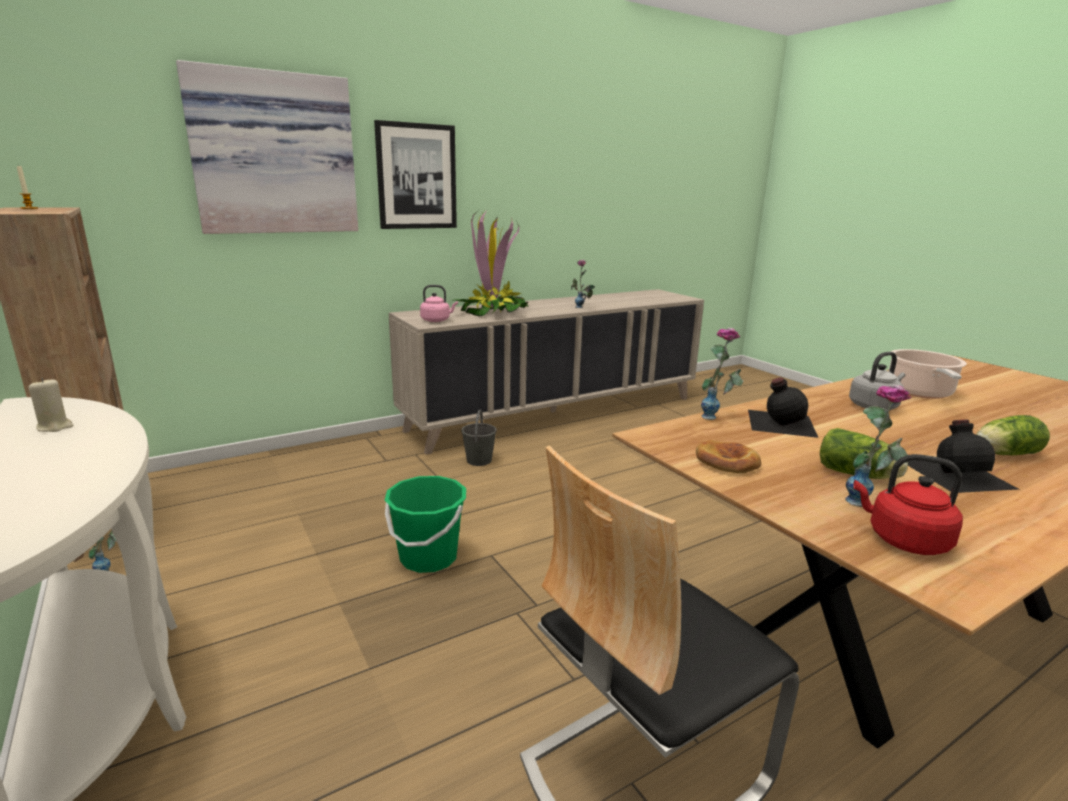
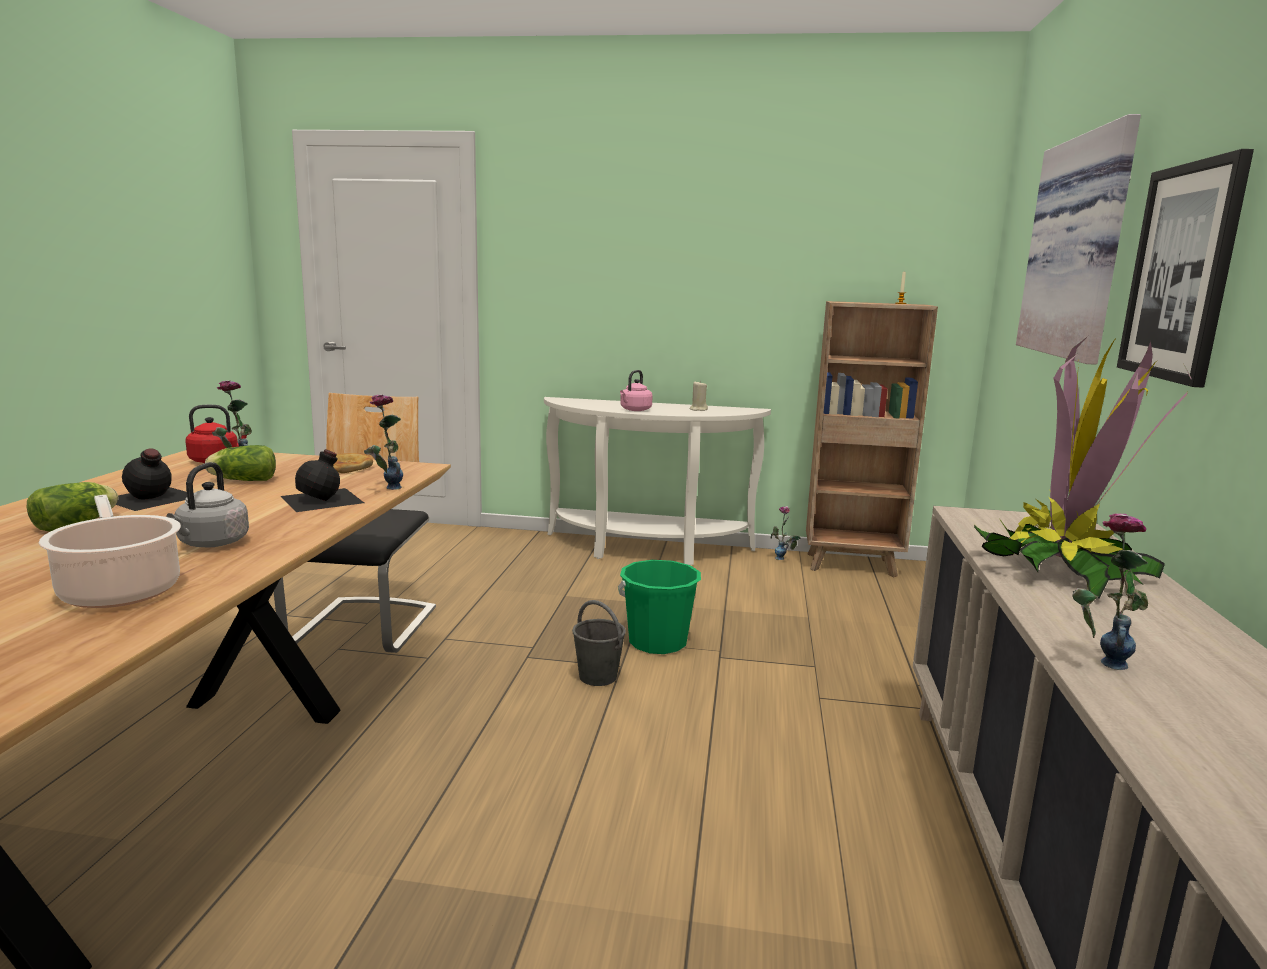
camera: 130 degrees right, 5 degrees down
pink kettle [420,285,458,322] -> pink kettle moved to [620,370,653,411]
grey bucket [461,410,497,466] -> grey bucket moved to [572,600,626,686]

